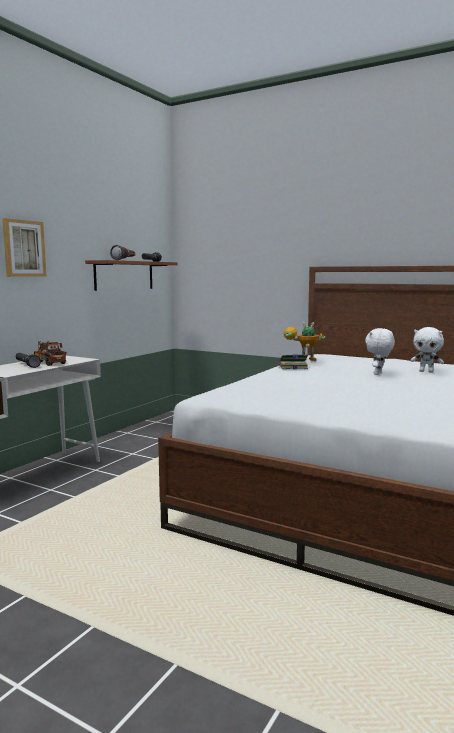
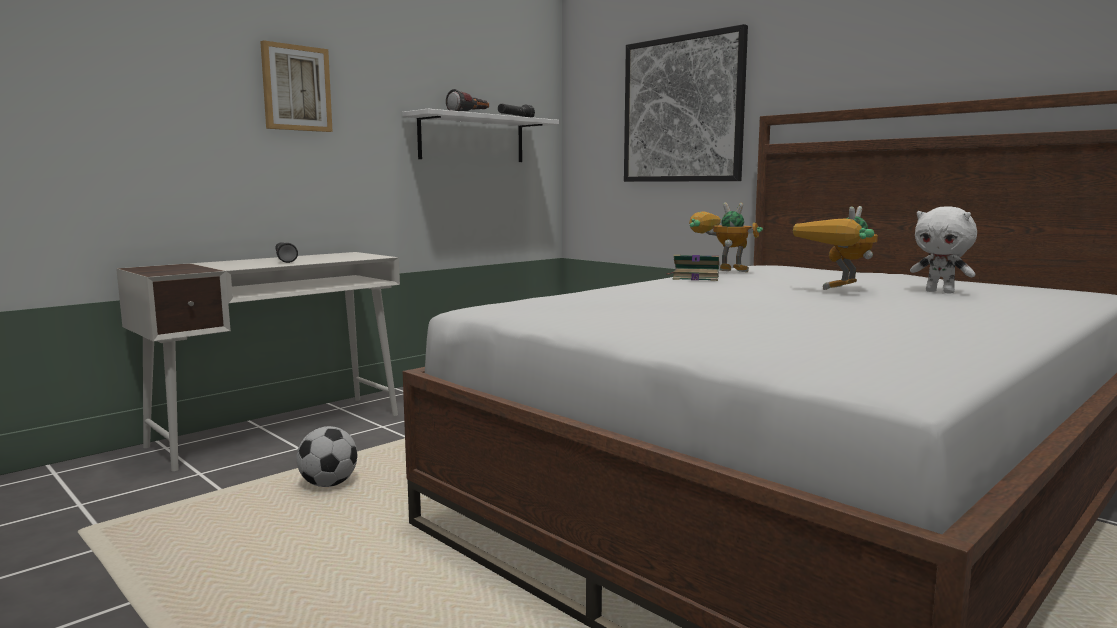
camera: 15 degrees right, 0 degrees up
toy truck [34,341,67,366] -> none
brown shelf [85,260,177,291] -> white shelf [402,109,559,162]
white plush toy [365,328,395,375] -> toy robot [793,206,878,290]
none -> football [296,426,357,487]
none -> picture [624,24,748,182]

